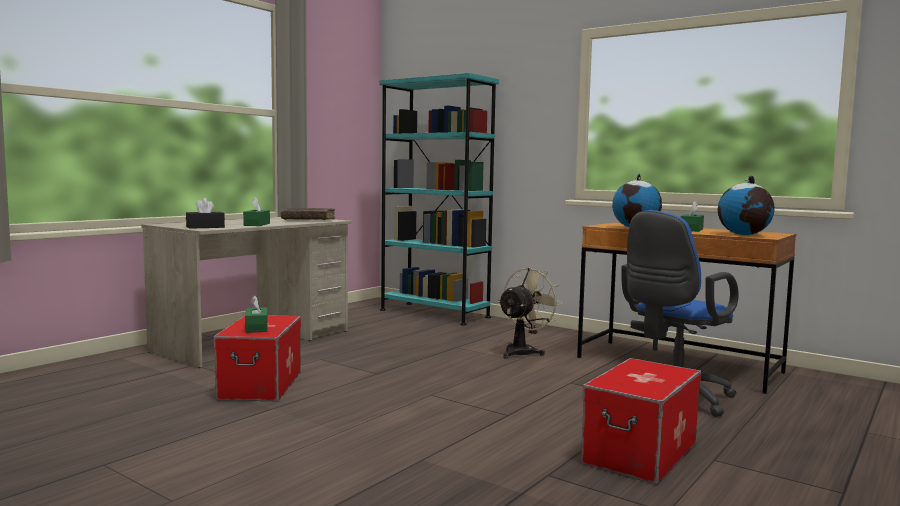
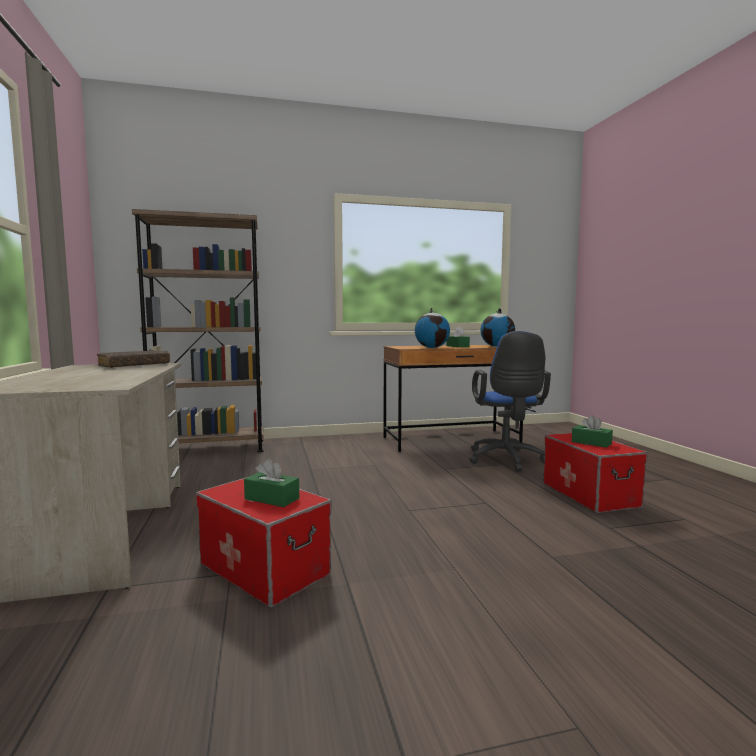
camera: 50 degrees left, 0 degrees up
black tissue box [186,198,225,229] -> none
green tissue box [243,197,270,226] -> green tissue box moved to [572,415,613,448]
turquoise bookcase [380,73,499,325] -> brown bookcase [132,209,264,452]
beige fan [498,268,563,359] -> none

